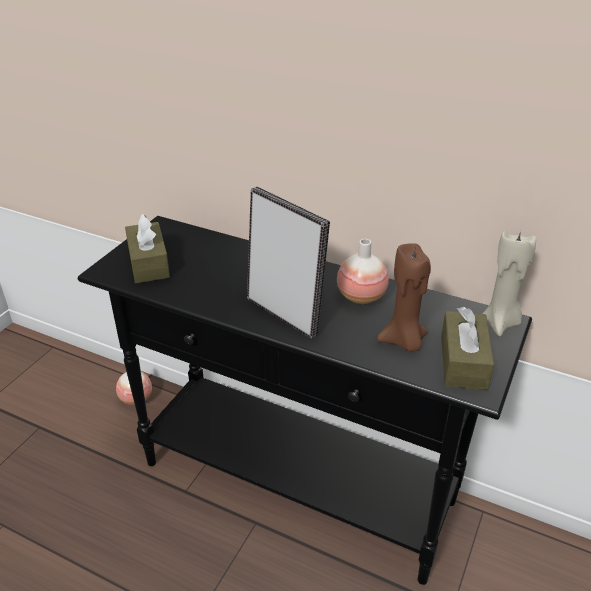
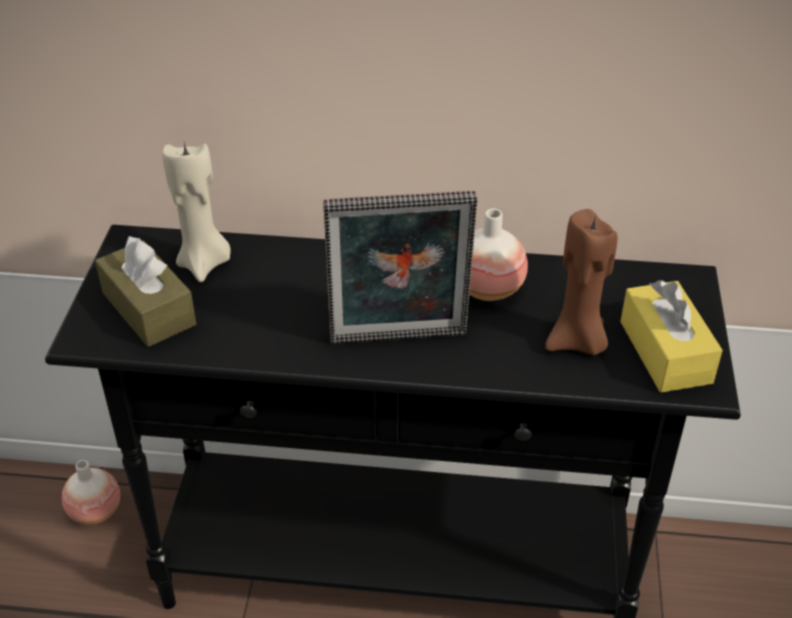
camera: 20 degrees left, 5 degrees up
picture frame [247,187,330,339] -> picture frame turned 150 degrees clockwise [323,191,477,344]
brown tissue box [441,307,494,390] -> yellow tissue box [620,280,723,393]
beige candle [483,231,536,336] -> beige candle moved to [162,142,231,282]

